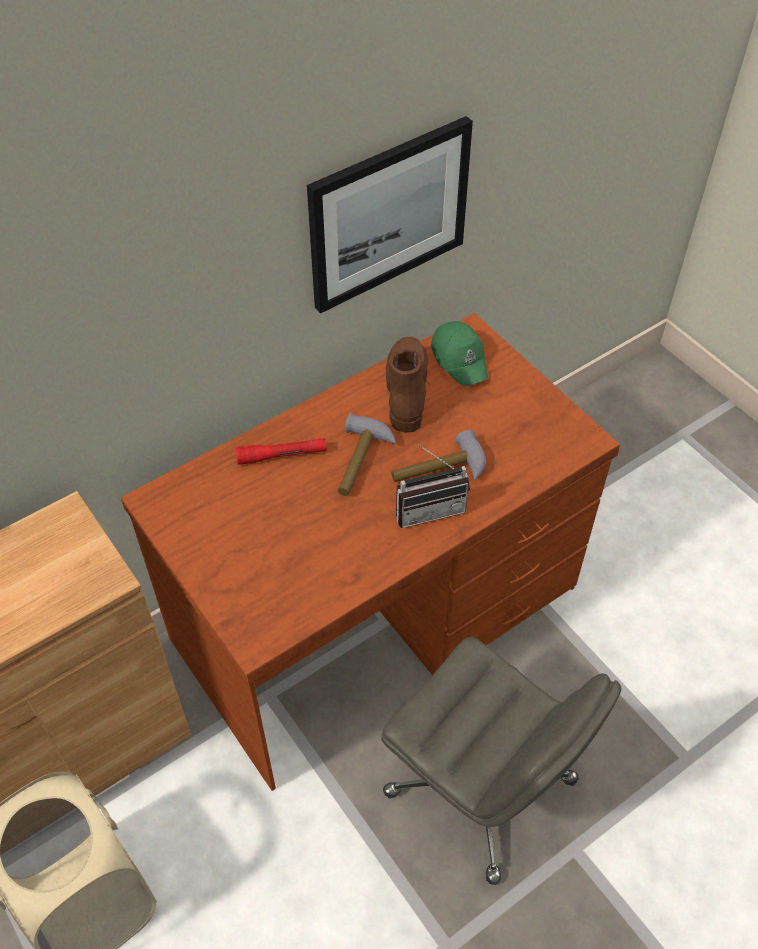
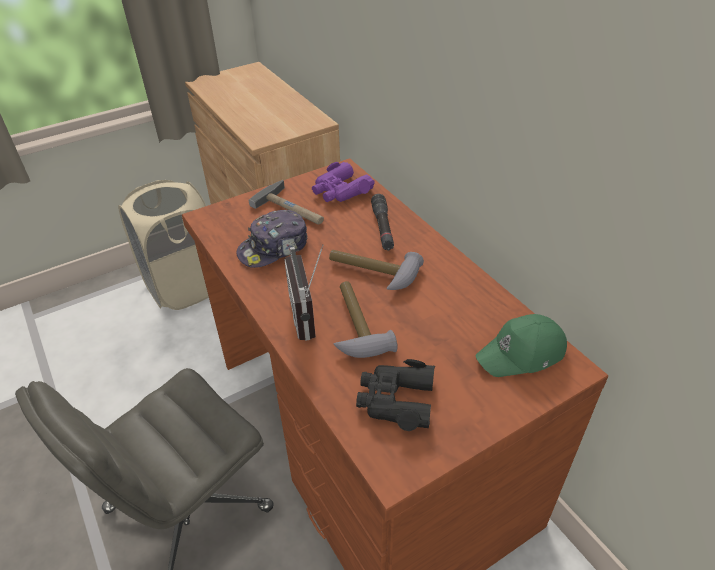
camera: 95 degrees right, 10 degrees down
red flashlight [236,438,327,465] -> black flashlight [371,194,394,251]
picture [307,116,473,314] -> none
brown boot [386,337,429,433] -> none
none -> cap [236,210,307,268]
none -> hammer [249,180,324,225]
none -> purple binoculars [312,162,375,202]
none -> black binoculars [356,359,435,431]

